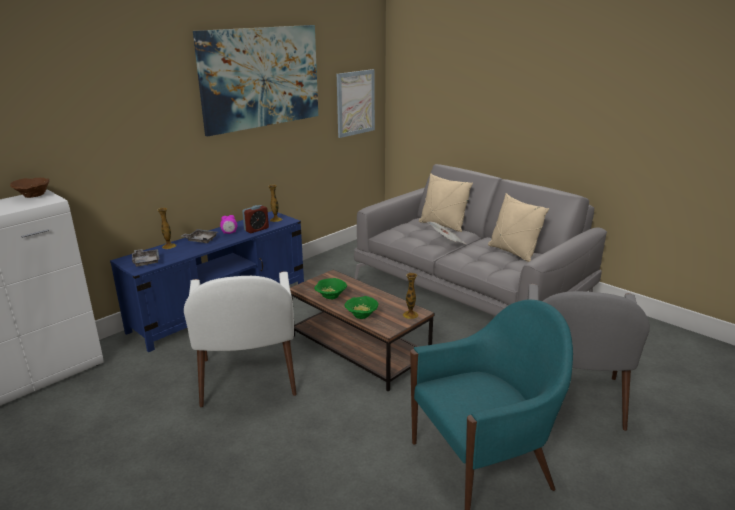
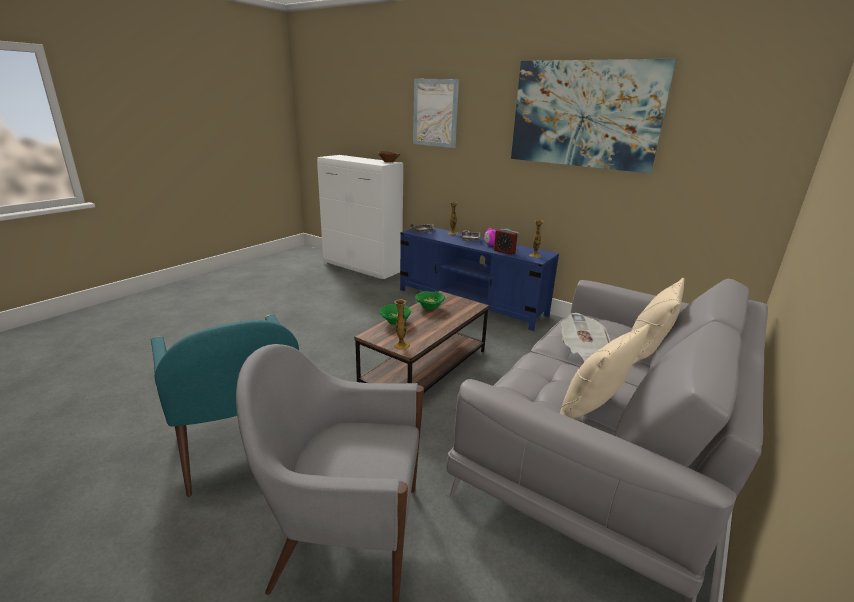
camera: 80 degrees right, 0 degrees up
white armchair [184,271,296,407] -> none
picture [337,69,375,138] -> picture moved to [413,79,459,148]

